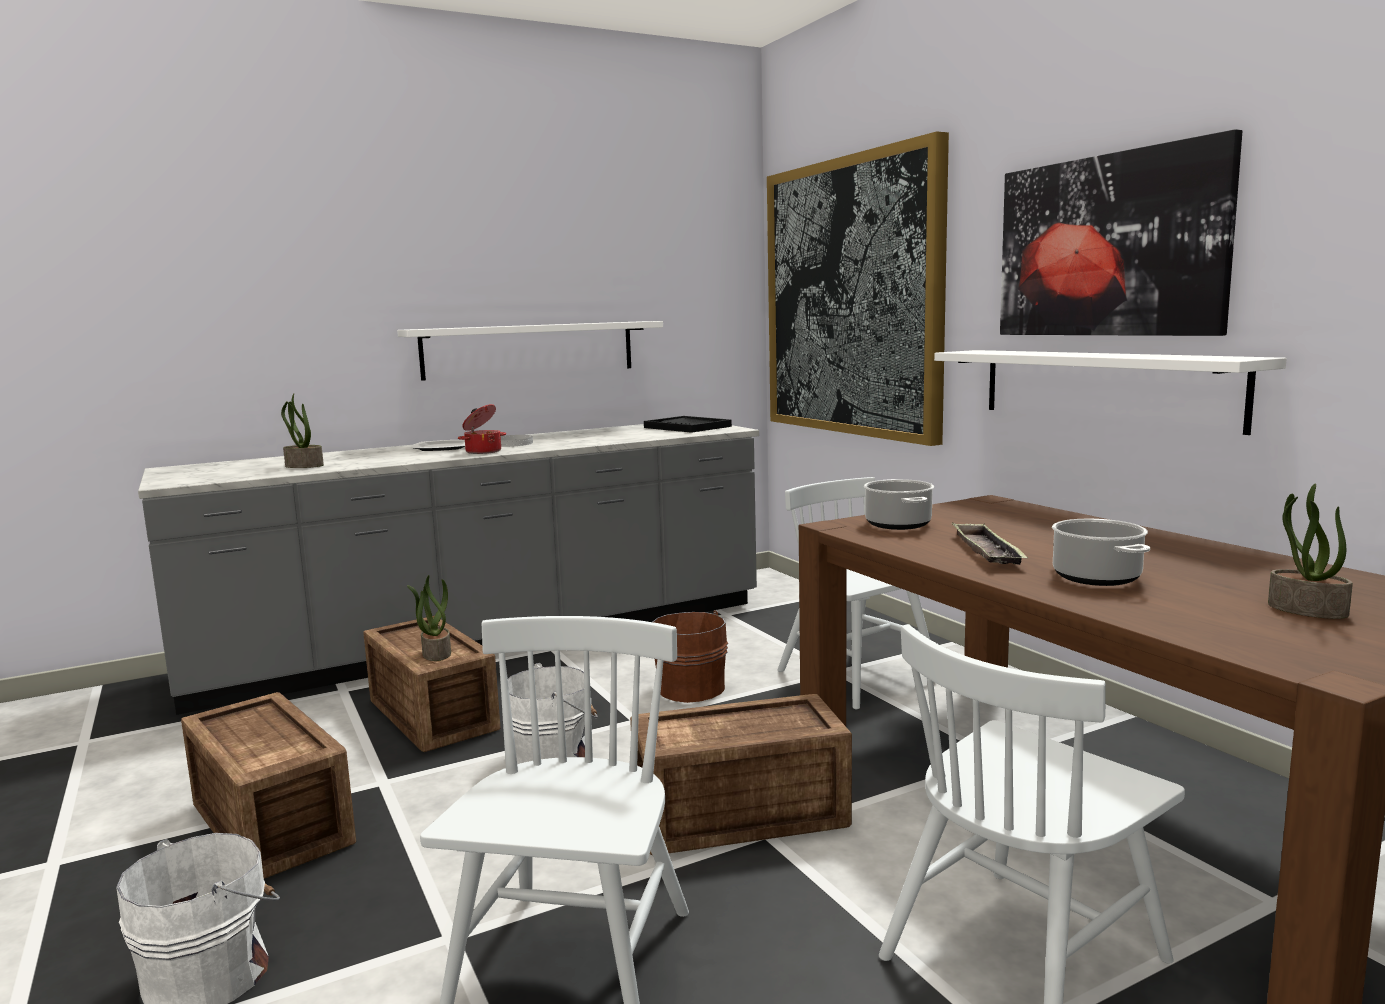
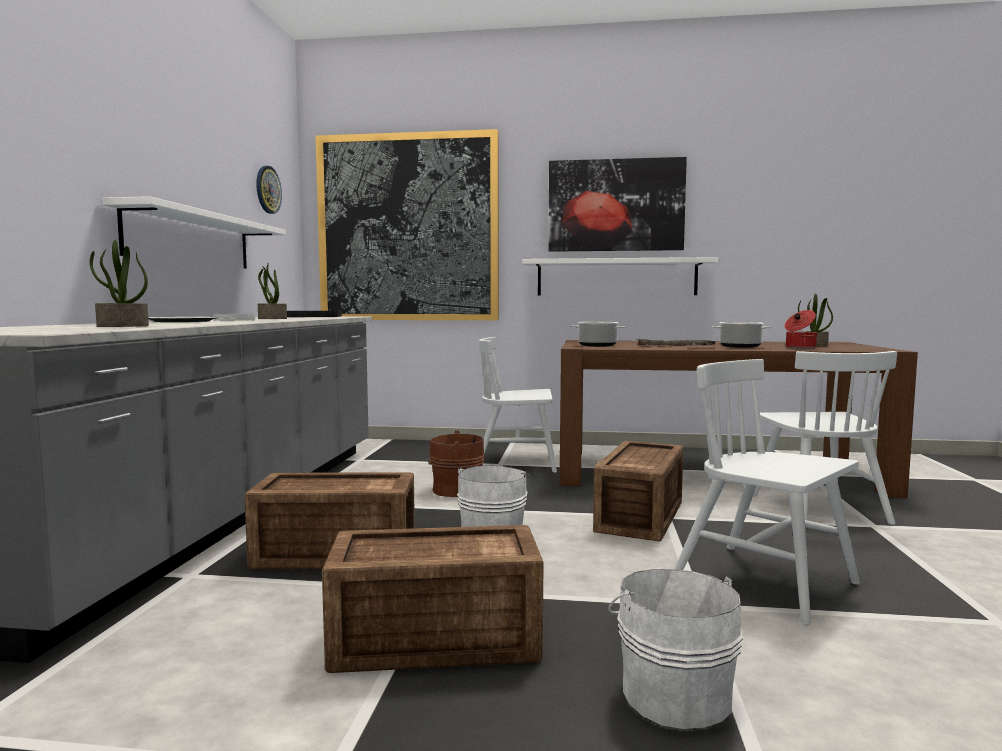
camera: 55 degrees left, 5 degrees down
potted plant [407,575,451,661] -> potted plant moved to [258,262,287,319]
cooking pot [458,404,506,454] -> cooking pot moved to [785,310,817,348]
none -> wall clock [256,166,282,214]

